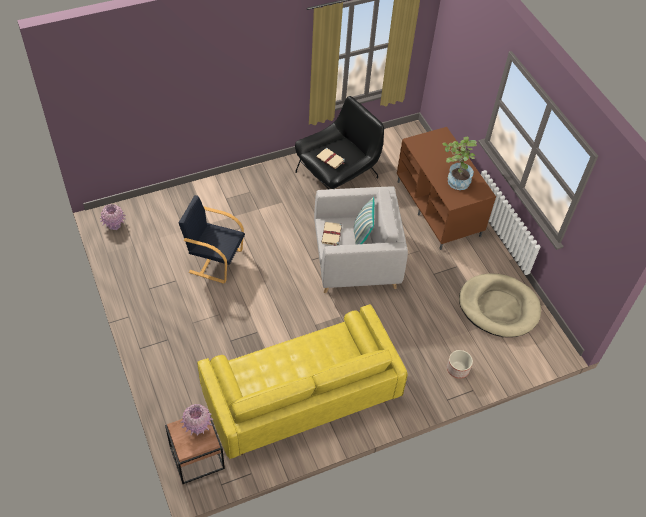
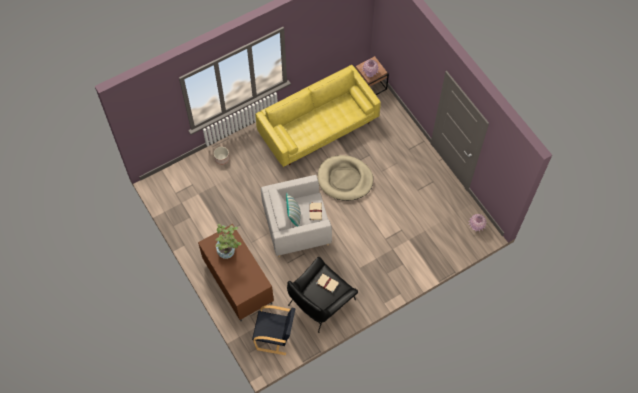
camera: 175 degrees right, 10 degrees up
black armchair [178,195,245,284] -> black armchair moved to [252,305,296,355]
beige dog bed [459,273,541,337] -> beige dog bed moved to [318,155,373,201]

